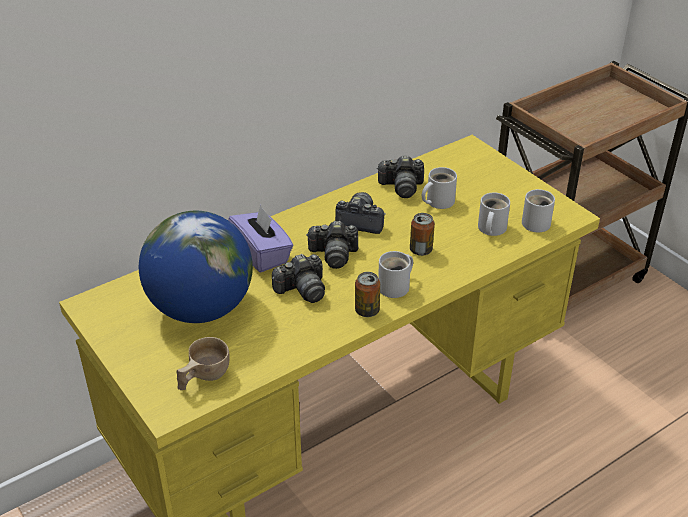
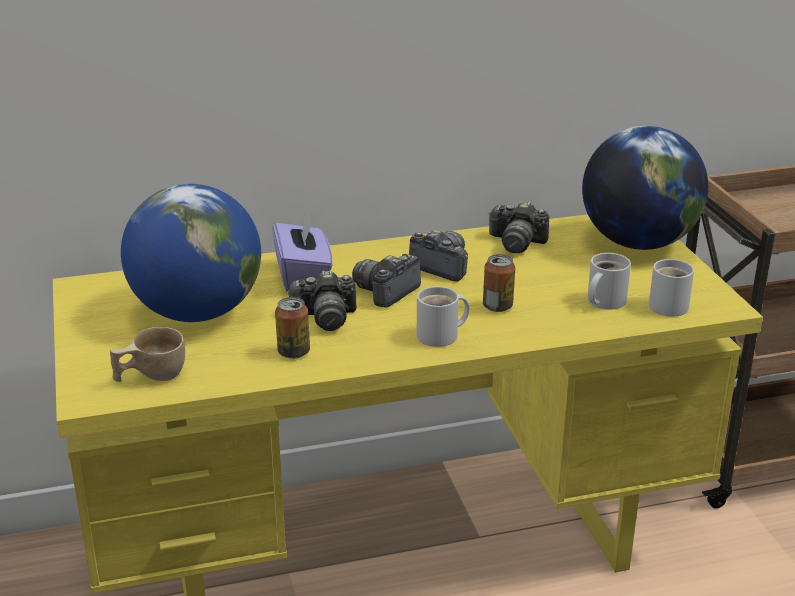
camera: 20 degrees right, 10 degrees down
camera [306,221,358,269] -> camera turned 105 degrees clockwise [352,254,421,308]
can [355,272,380,317] -> can moved to [275,297,310,359]
white mug [422,167,457,209] -> none
none -> globe [582,126,708,250]

